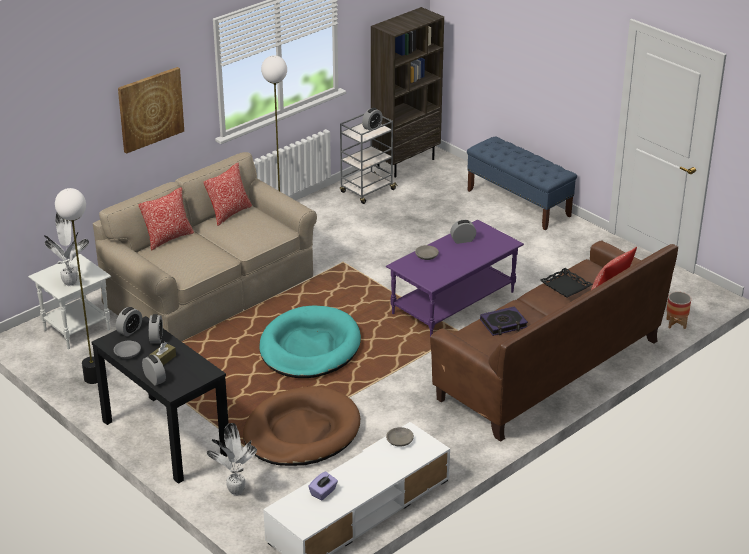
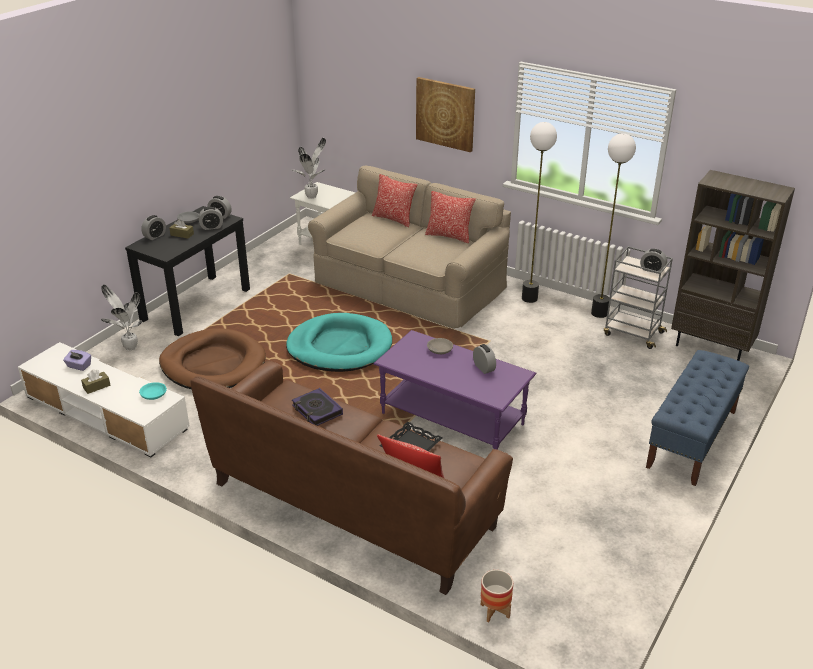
camera: 75 degrees right, 0 degrees up
floor lamp [55,188,97,384] -> floor lamp moved to [591,133,636,318]
grey bowl [386,427,414,447] -> turquoise bowl [139,382,167,400]
none -> brown tissue box [81,369,110,394]

